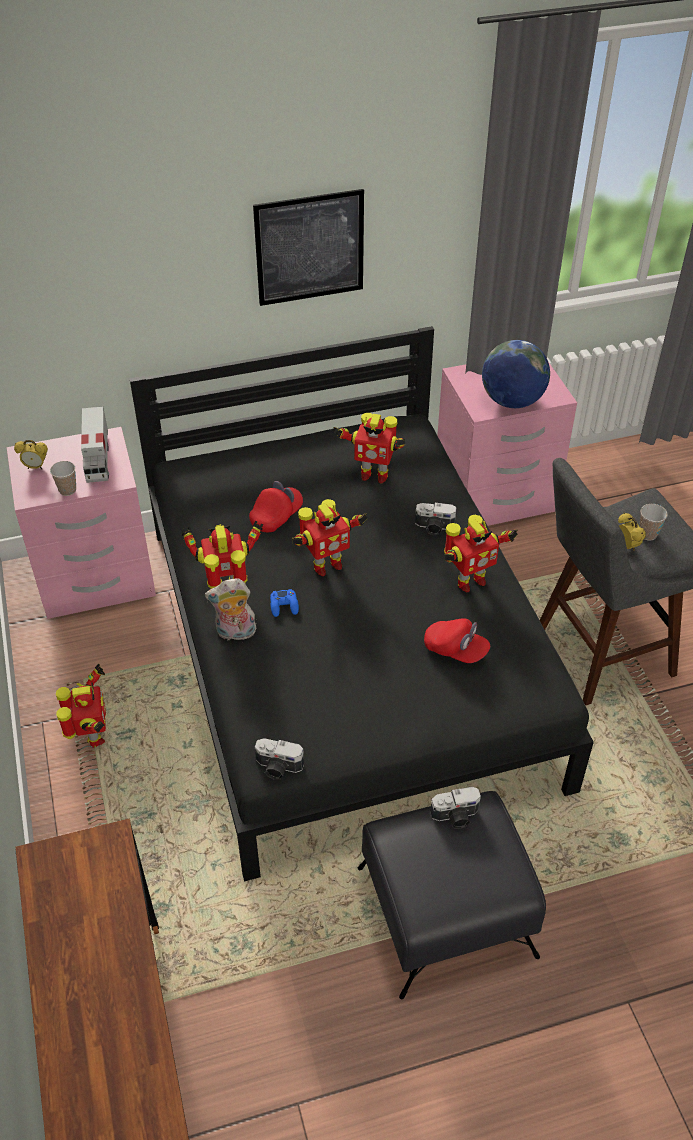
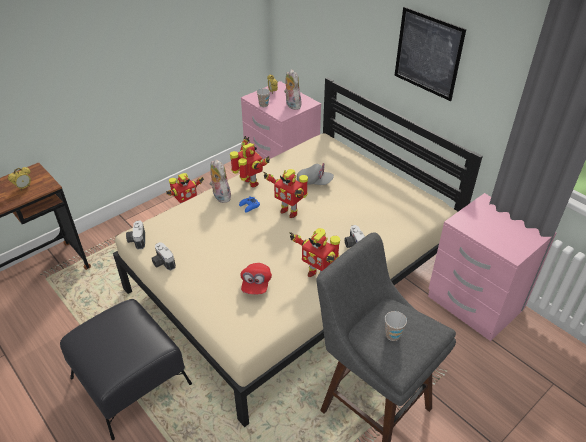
camera: 65 degrees right, 5 degrees down
toy truck [81,407,109,483] -> plush toy [284,69,301,110]
black bed [129,326,594,881] -> beige bed [113,77,483,427]
red cap [249,481,303,532] -> grey cap [297,163,334,185]
toy robot [333,413,406,484] -> none
camera [430,787,481,829] -> camera moved to [152,242,176,271]
globe [482,340,550,408] -> none
alarm clock [618,513,646,551] -> alarm clock moved to [8,167,31,191]

